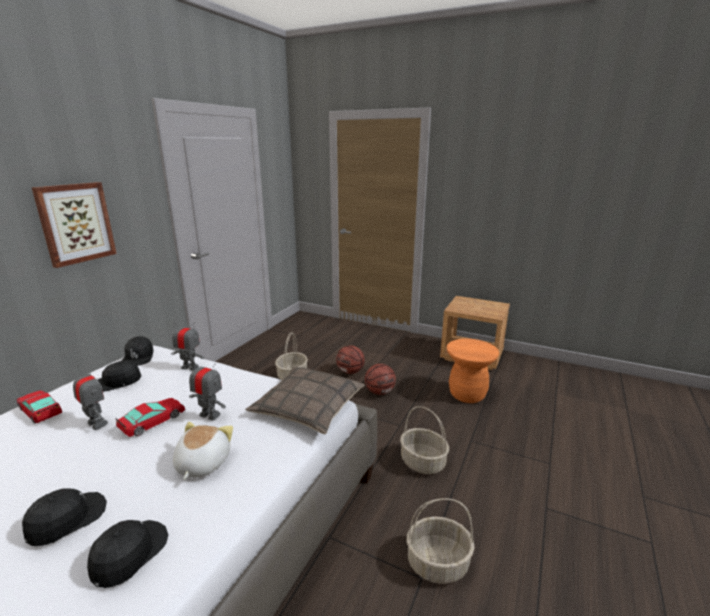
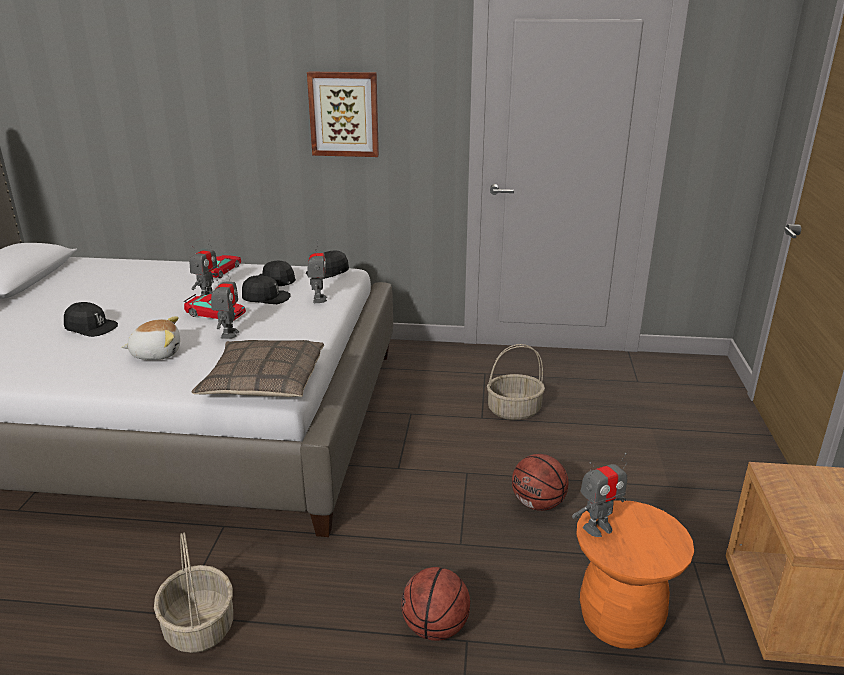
camera: 70 degrees right, 5 degrees up
black cap [87,520,168,588] -> black cap moved to [242,275,291,304]
basketball [336,345,365,374] -> basketball moved to [401,567,470,641]
basket [400,406,449,474] -> none
none -> toy robot [572,453,627,537]

